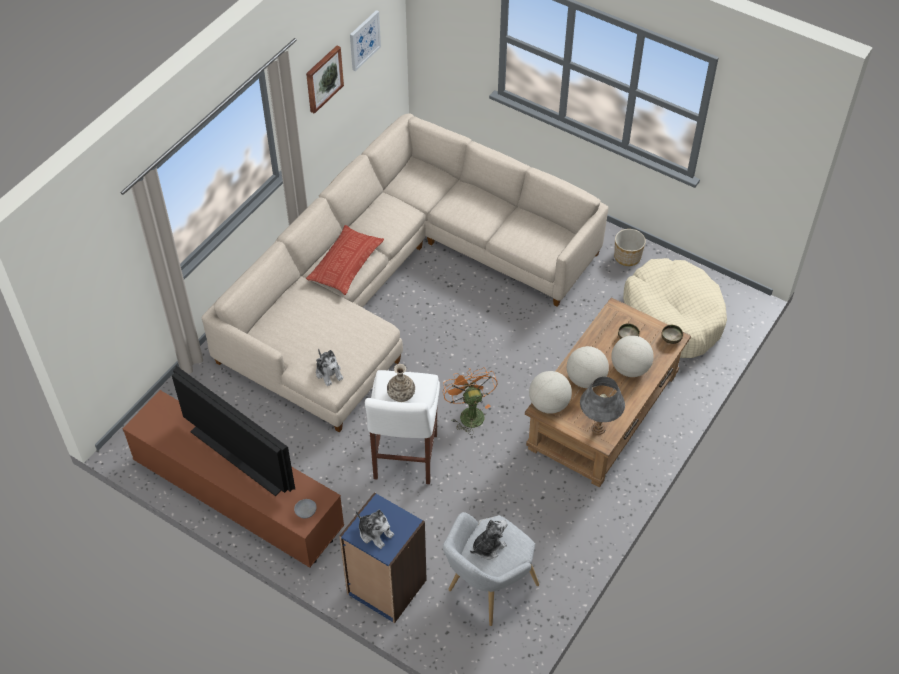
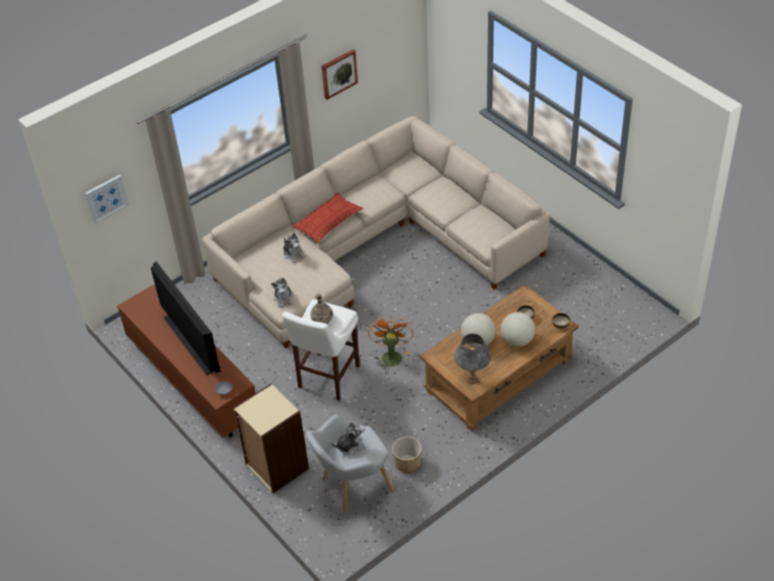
camera: 20 degrees right, 5 degrees down
blue bookcase [339,492,427,623] -> beige bookcase [233,383,309,494]
picture [350,10,381,71] -> picture moved to [85,175,129,224]
plush toy [356,510,394,549] -> plush toy moved to [283,233,305,263]
globe [529,371,572,414] -> none
planter [614,229,646,266] -> planter moved to [392,437,422,473]
beige dog bed [623,258,727,358] -> none

